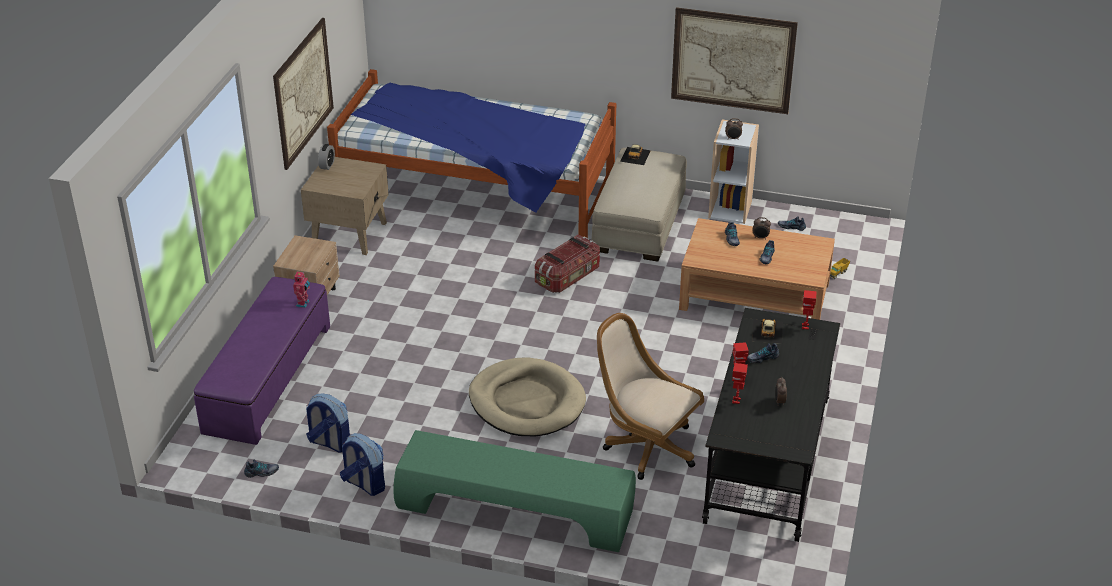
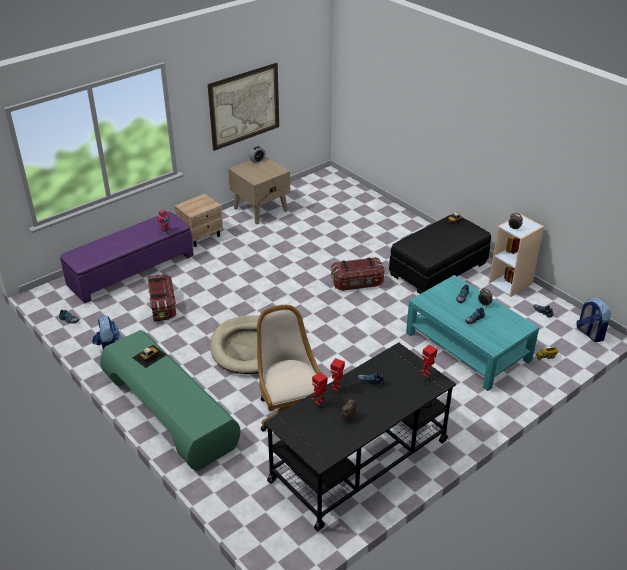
camera: 35 degrees right, 0 degrees up
backpack [306,393,350,453] -> backpack moved to [577,298,611,342]
bed [327,69,616,238] -> none
beige ottoman [591,148,687,262] -> black ottoman [389,215,491,294]
picture [671,7,798,114] -> none
brown coffee table [679,218,835,320] -> turquoise coffee table [406,275,539,391]
toy car [752,319,783,344] -> toy car moved to [132,345,166,368]
none -> storage box [147,274,176,322]

